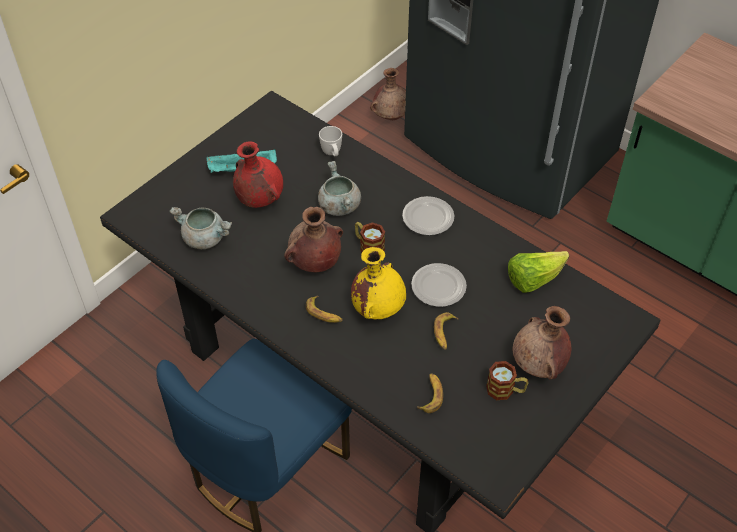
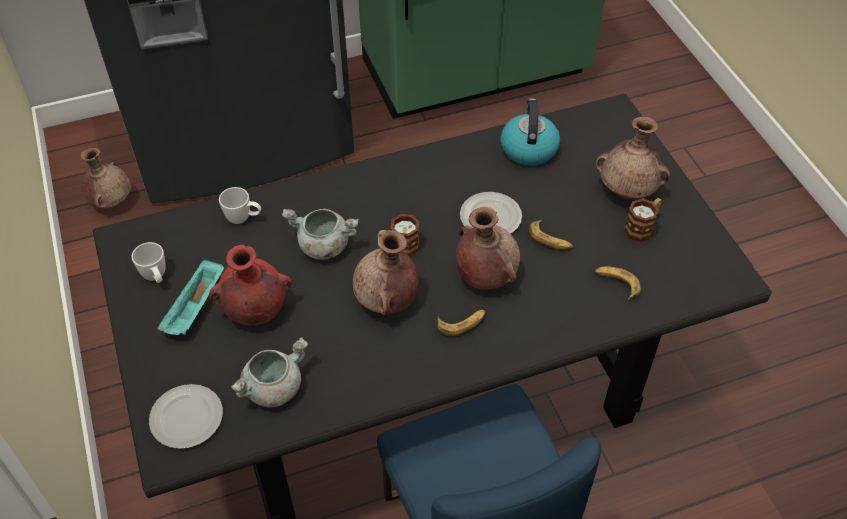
camera: 60 degrees left, 0 degrees up
yellow vase [351,247,406,319] -> brown vase [456,207,520,290]
plate [402,196,455,235] -> plate moved to [149,384,223,449]
lettuce [508,251,569,293] -> kettle [500,98,560,166]
none -> white mug [132,242,166,283]

